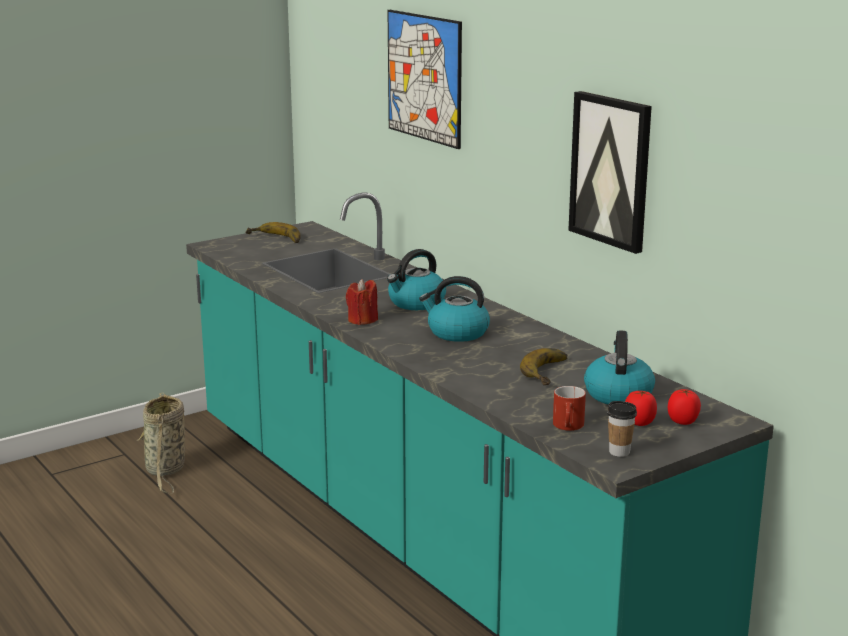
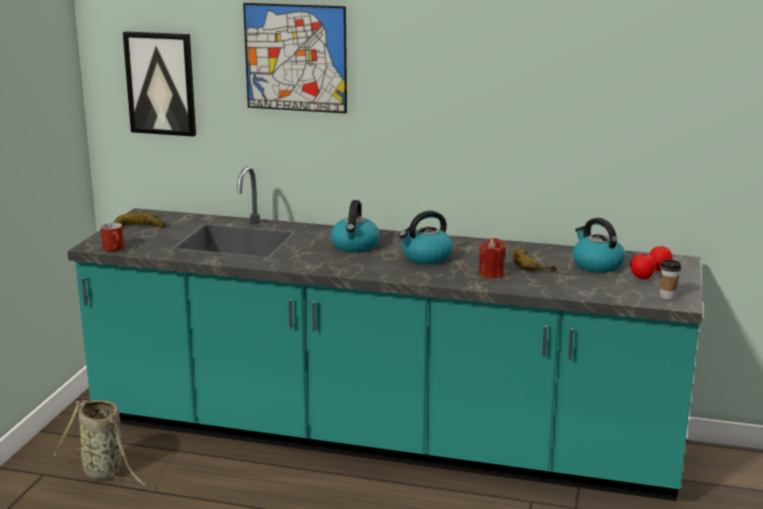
camera: 40 degrees left, 0 degrees up
red candle [346,279,378,325] -> red candle moved to [479,238,506,279]
red mug [553,386,586,431] -> red mug moved to [101,223,124,252]
picture [568,91,652,254] -> picture moved to [123,31,196,137]

